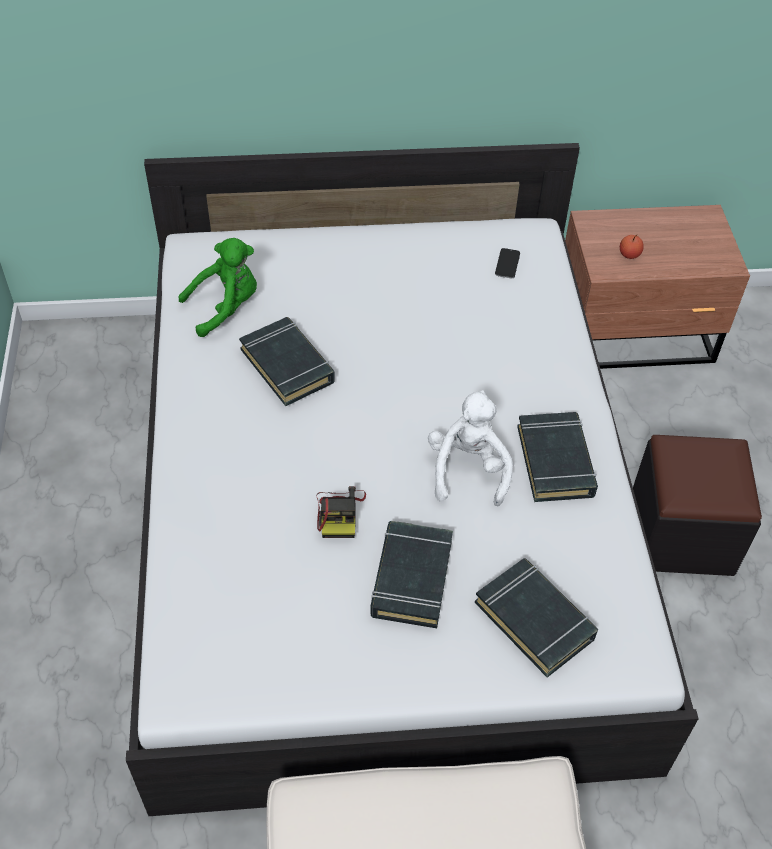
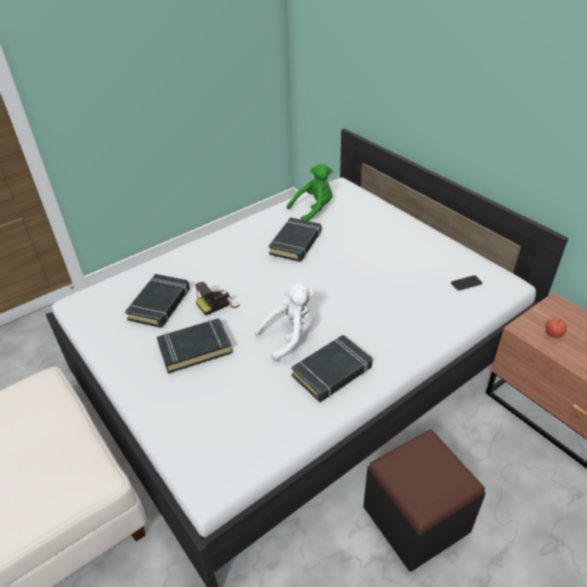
camera: 60 degrees right, 10 degrees down
green plush toy [179,238,257,337] -> green plush toy turned 60 degrees counterclockwise [287,163,333,221]
black book [475,558,598,677] -> black book moved to [125,274,190,328]

